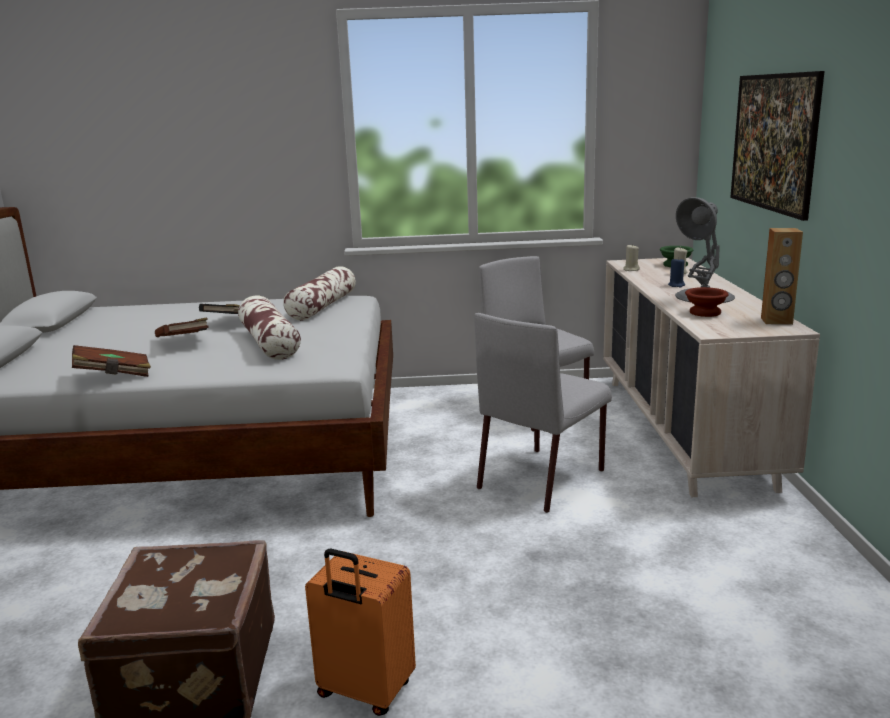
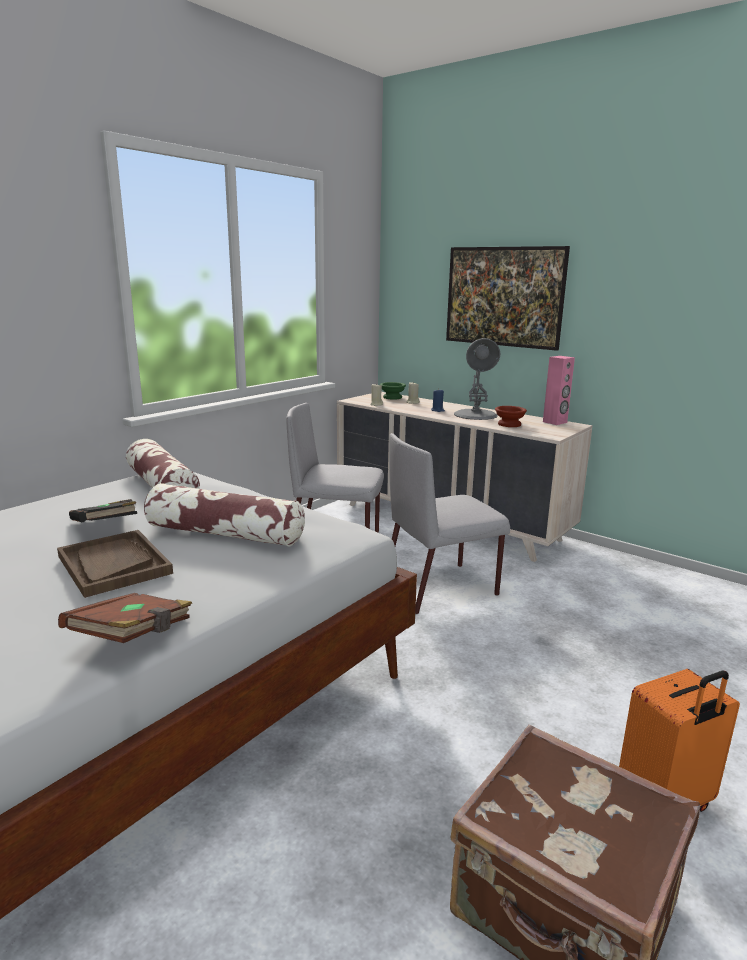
camera: 50 degrees left, 0 degrees up
brown book [155,317,209,337] -> brown tray [57,530,173,598]
grey chair [474,313,612,513] -> grey chair turned 75 degrees clockwise [389,433,510,614]
brown speaker [761,228,803,325] -> pink speaker [543,356,575,425]

